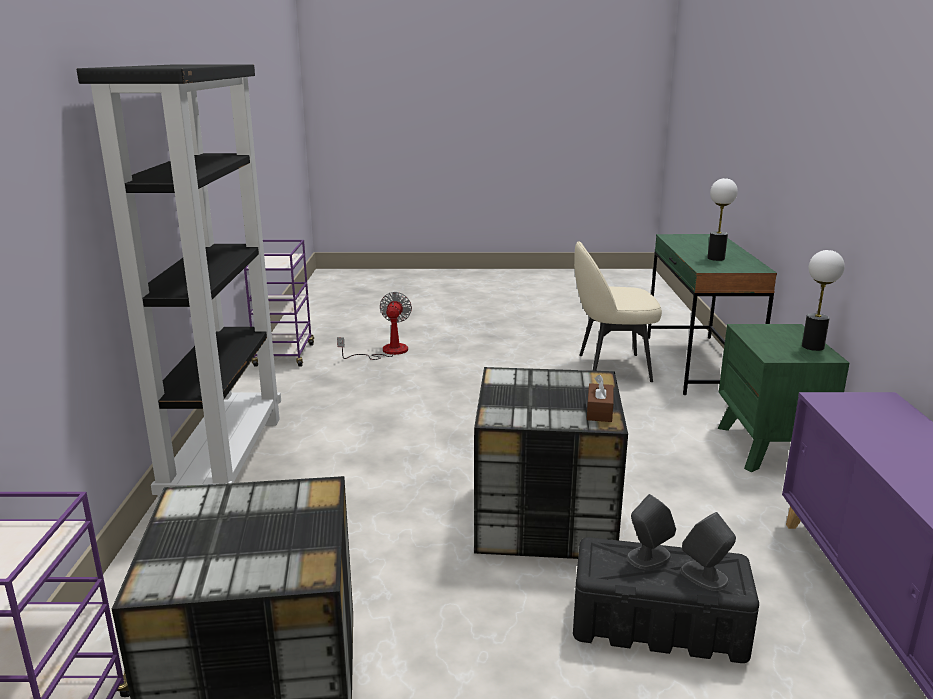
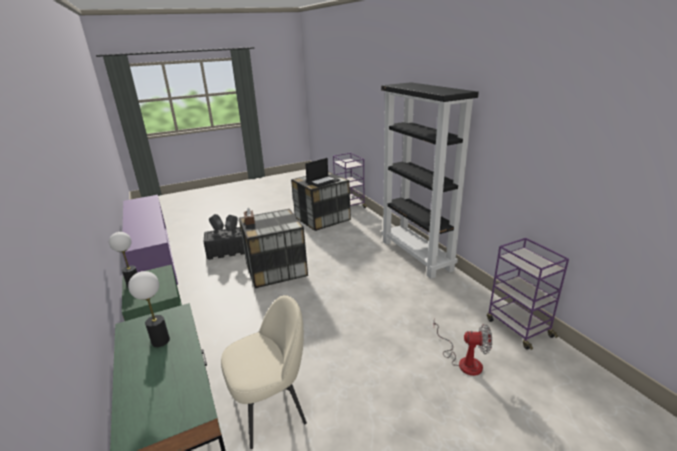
camera: 155 degrees right, 5 degrees up
fan [337,292,412,360] -> fan turned 60 degrees counterclockwise [434,320,492,376]
none -> laptop [305,158,340,187]

